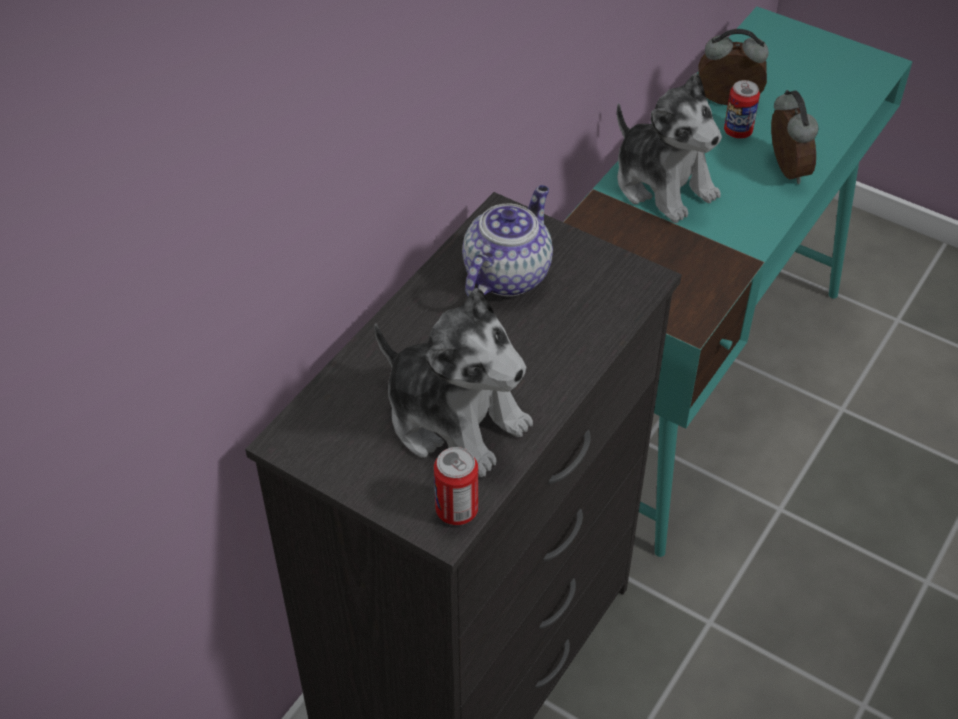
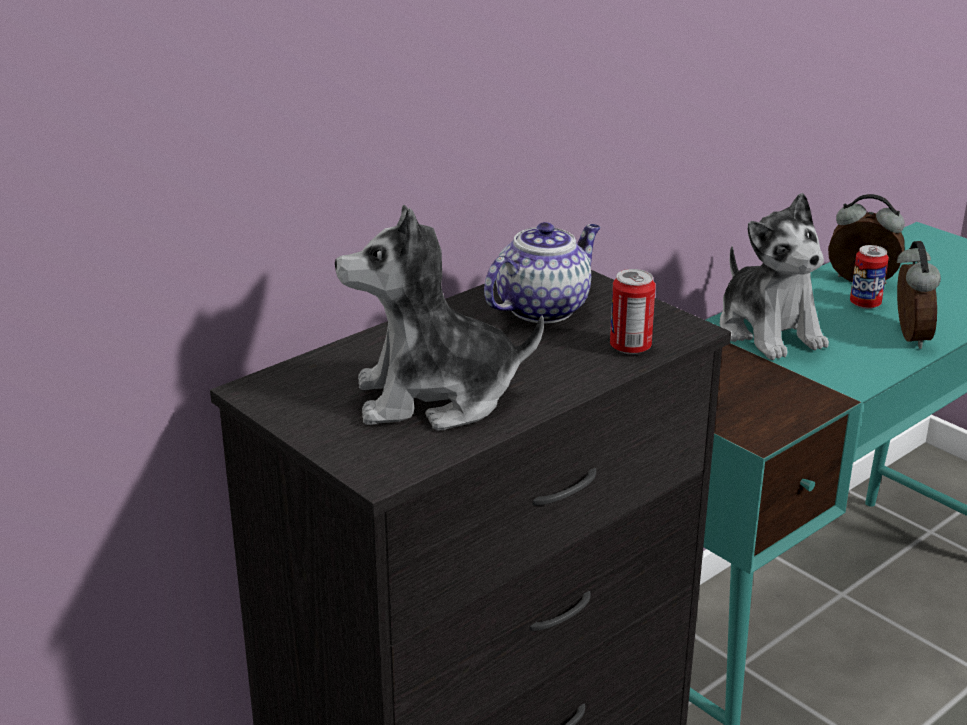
camera: 15 degrees right, 20 degrees down
plush toy [374,288,533,477] -> plush toy turned 120 degrees clockwise [335,205,544,431]
can [434,447,478,525] -> can moved to [610,269,656,354]

